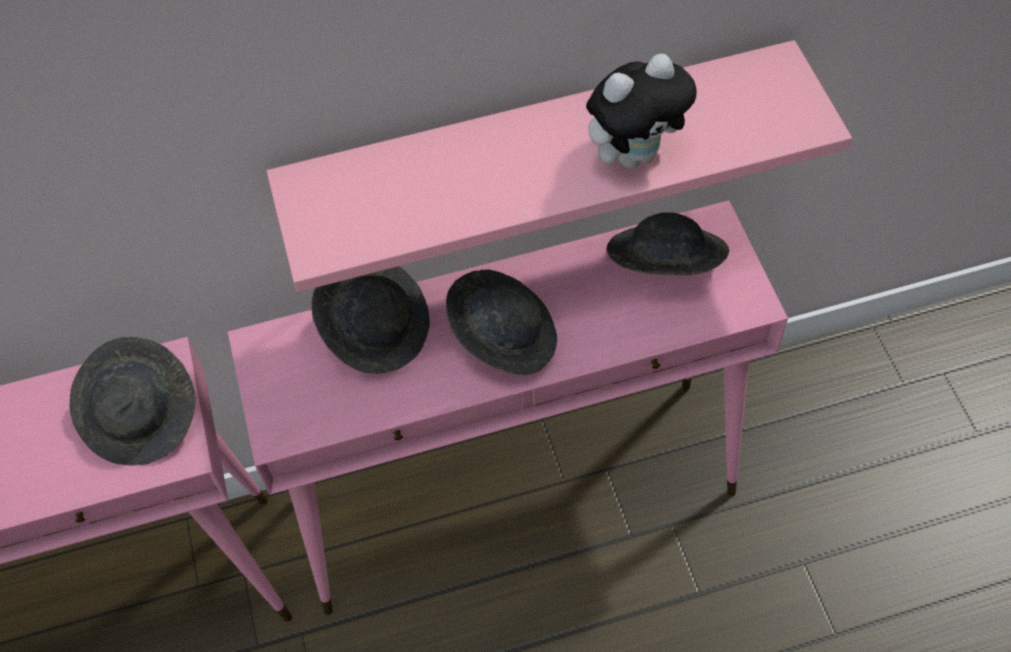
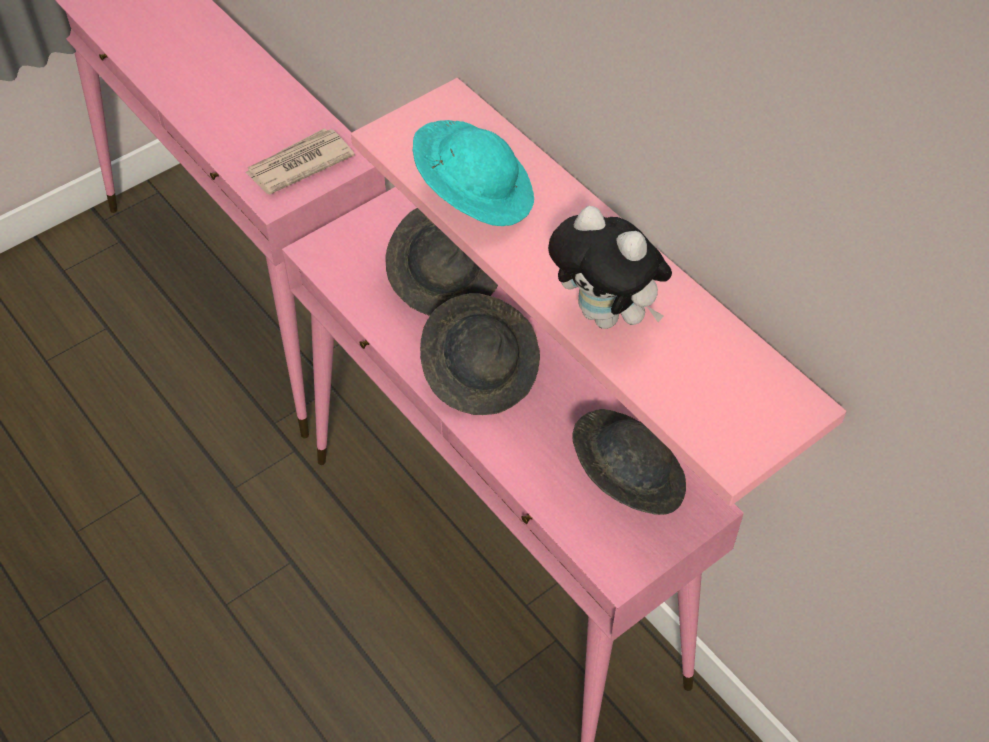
camera: 65 degrees right, 5 degrees down
grey hat [70,337,195,465] -> newspaper [245,128,355,194]
none -> turquoise hat [413,120,534,226]

